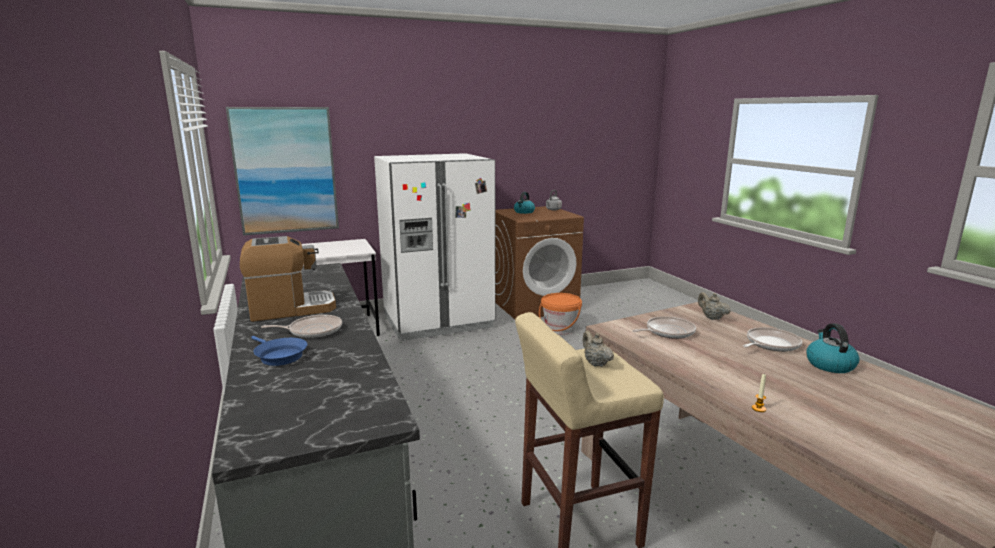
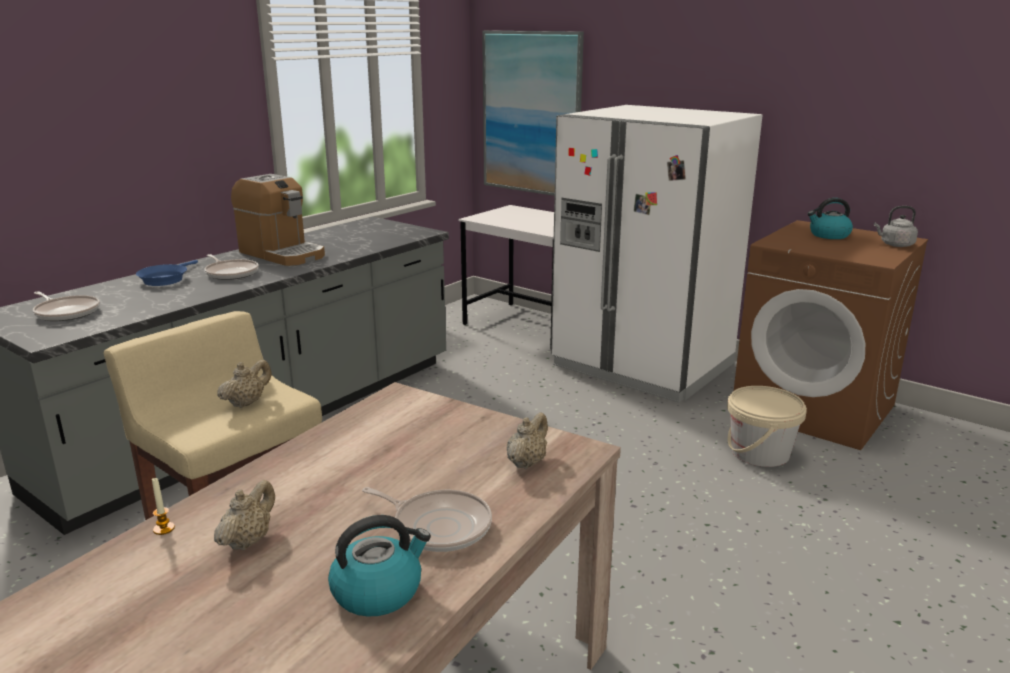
camera: 60 degrees right, 5 degrees up
orange bucket [539,293,582,334] -> beige bucket [727,386,807,467]
frying pan [632,316,696,339] -> frying pan moved to [33,292,100,321]
none -> beige teapot [214,480,275,551]

